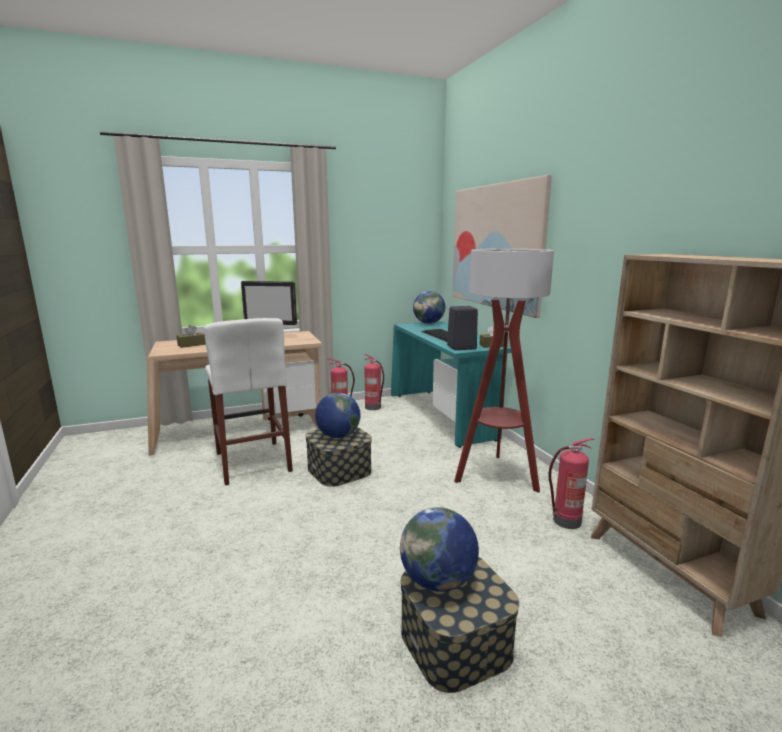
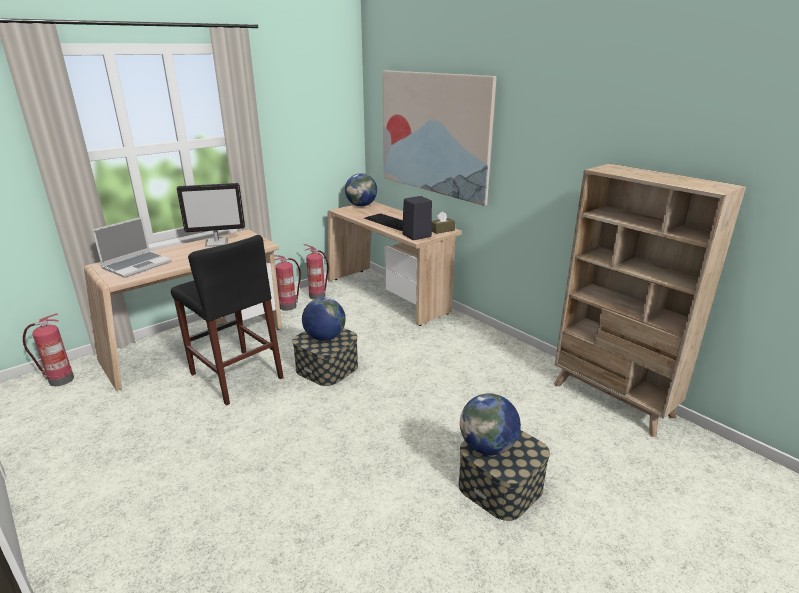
camera: 20 degrees left, 10 degrees up
brown tissue box [176,325,206,348] -> laptop [92,217,171,278]
white stool [204,318,293,486] -> black stool [171,235,284,406]
turquoise desk [391,321,511,448] -> beige desk [328,201,462,326]
floor lamp [454,249,554,493] -> none
fire extinguisher [549,438,594,529] -> fire extinguisher moved to [23,313,74,386]

